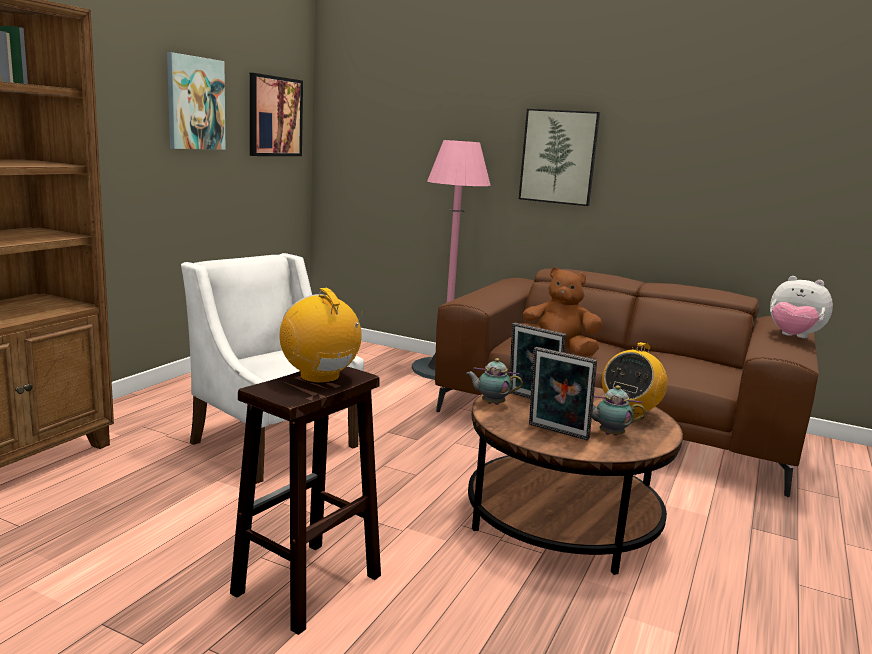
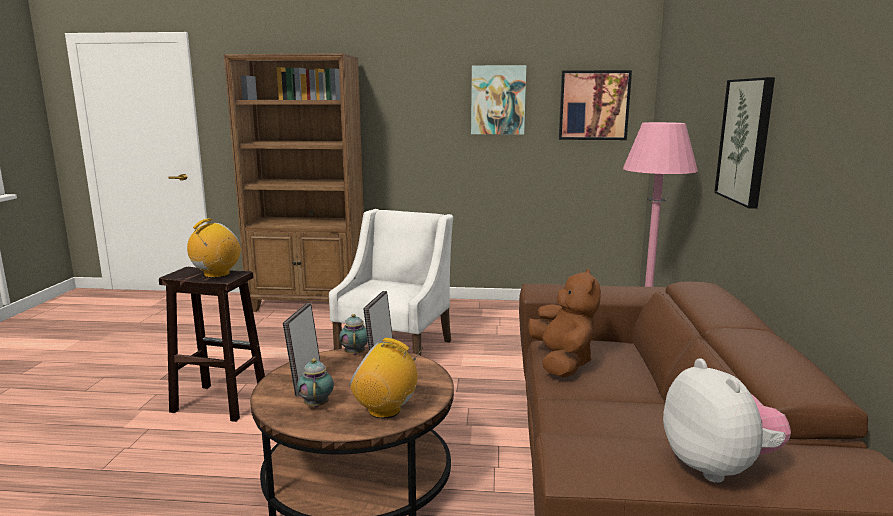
camera: 70 degrees right, 0 degrees up
plush toy [770,276,833,338] -> plush toy turned 150 degrees clockwise [663,358,791,483]

